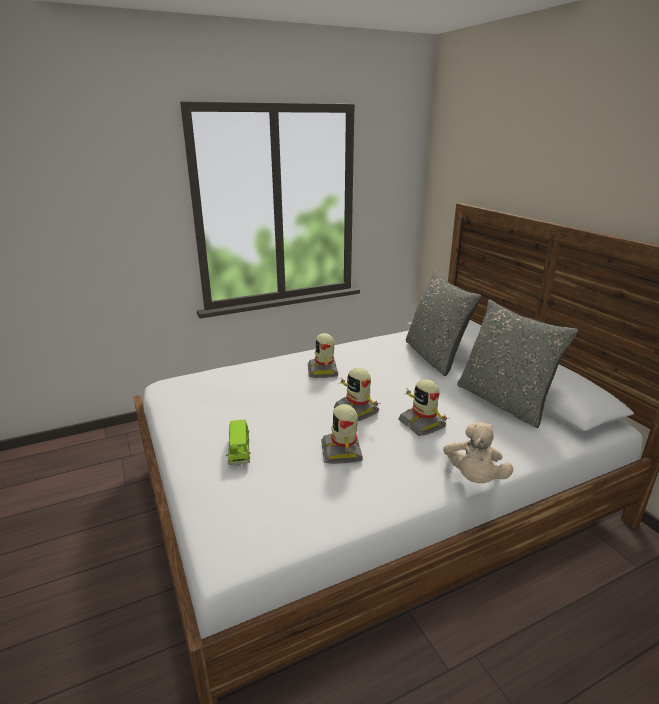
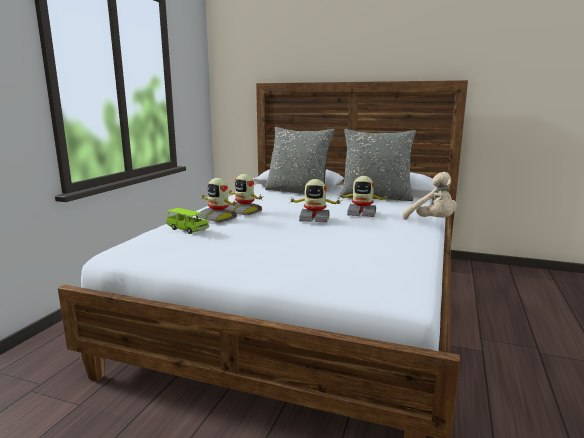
camera: 45 degrees left, 10 degrees down
green toy car [226,420,251,466] -> green toy car moved to [166,208,209,234]
toy robot [321,404,363,464] -> toy robot moved to [198,178,237,222]

